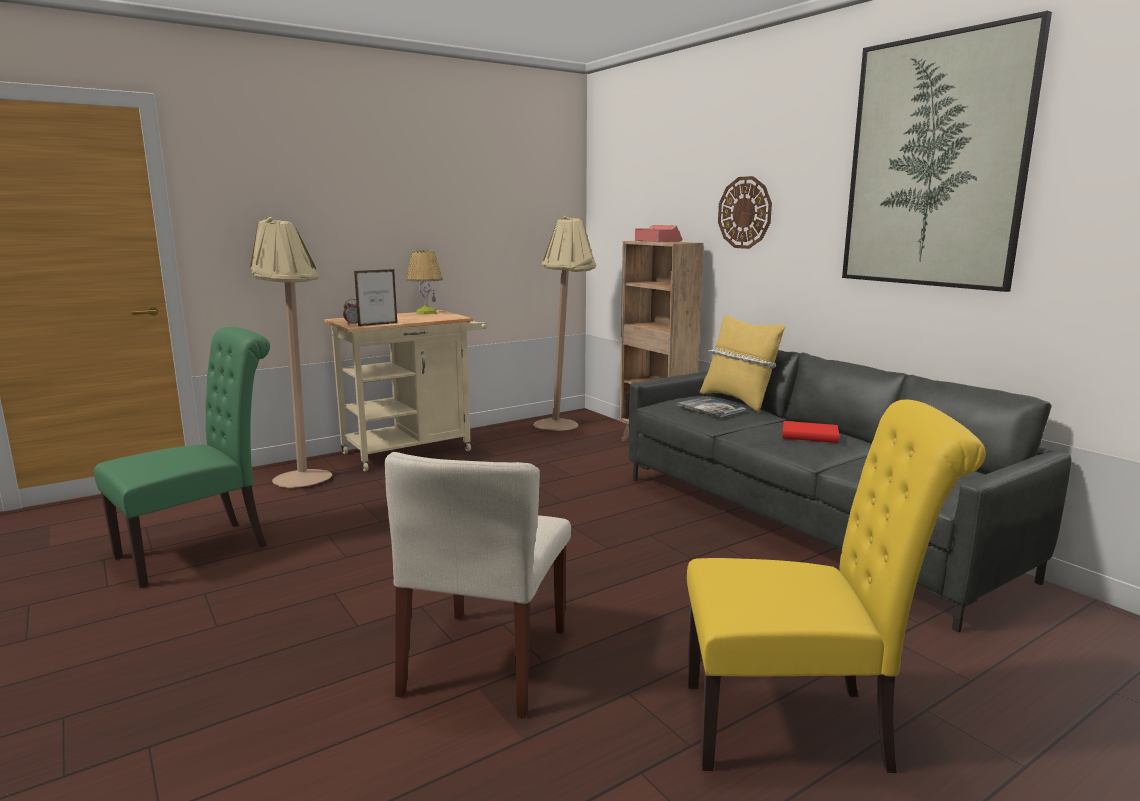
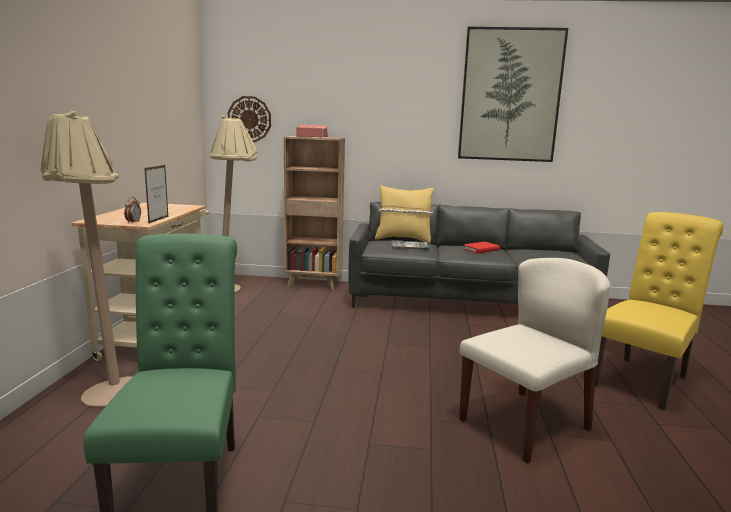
camera: 50 degrees left, 0 degrees up
beige chair [385,452,571,718] -> beige chair turned 90 degrees counterclockwise [459,258,610,463]
table lamp [406,250,443,314] -> none
wall clock [718,176,772,249] -> wall clock moved to [228,96,271,142]

